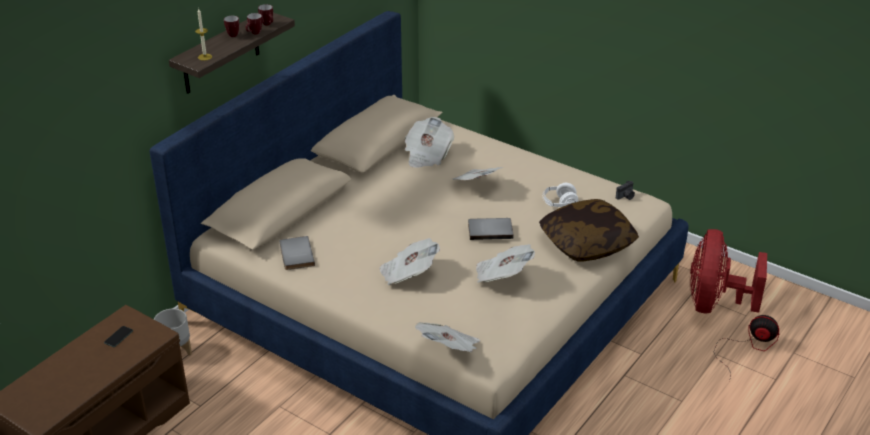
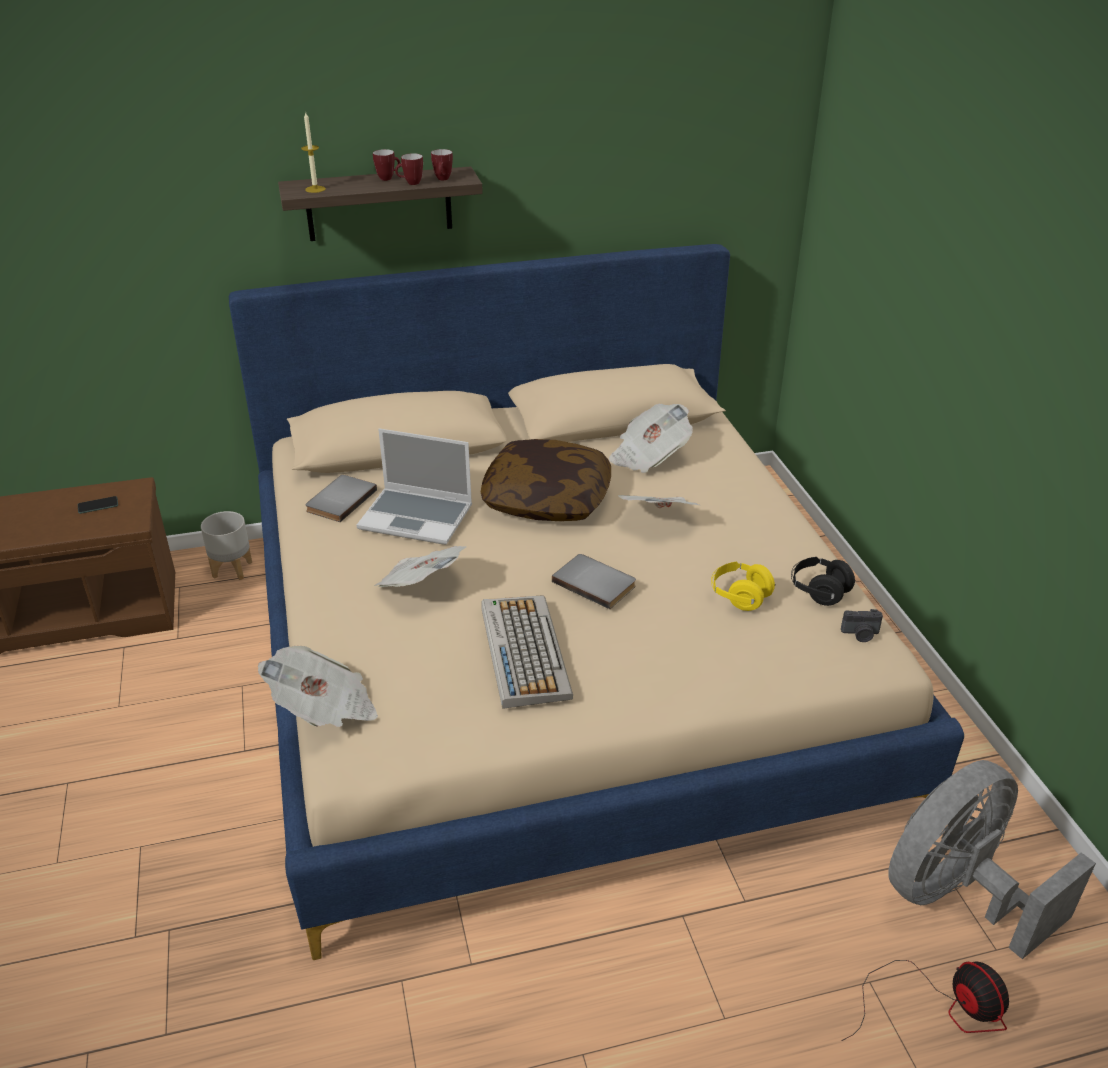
camera: 40 degrees right, 0 degrees up
newspaper [476,244,535,283] -> keyboard [481,595,573,709]
pillow [539,199,639,262] -> pillow moved to [481,439,611,521]
white headphones [542,183,578,207] -> yellow headphones [711,562,775,611]
red fan [690,229,767,313] -> grey fan [888,760,1096,959]
none -> laptop [357,429,472,545]
none -> black headphones [791,557,856,606]

